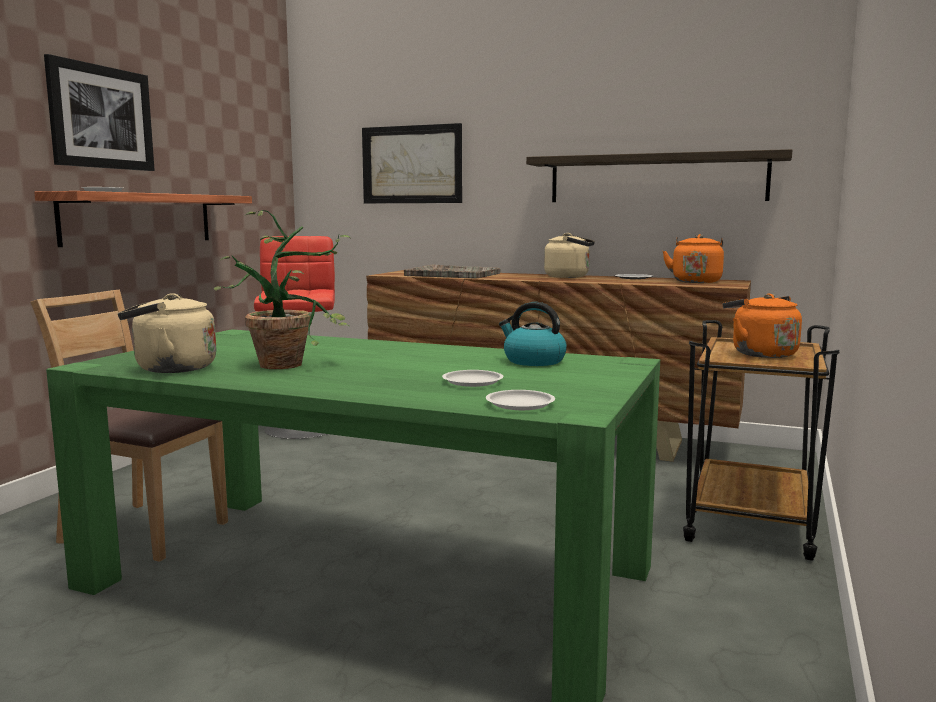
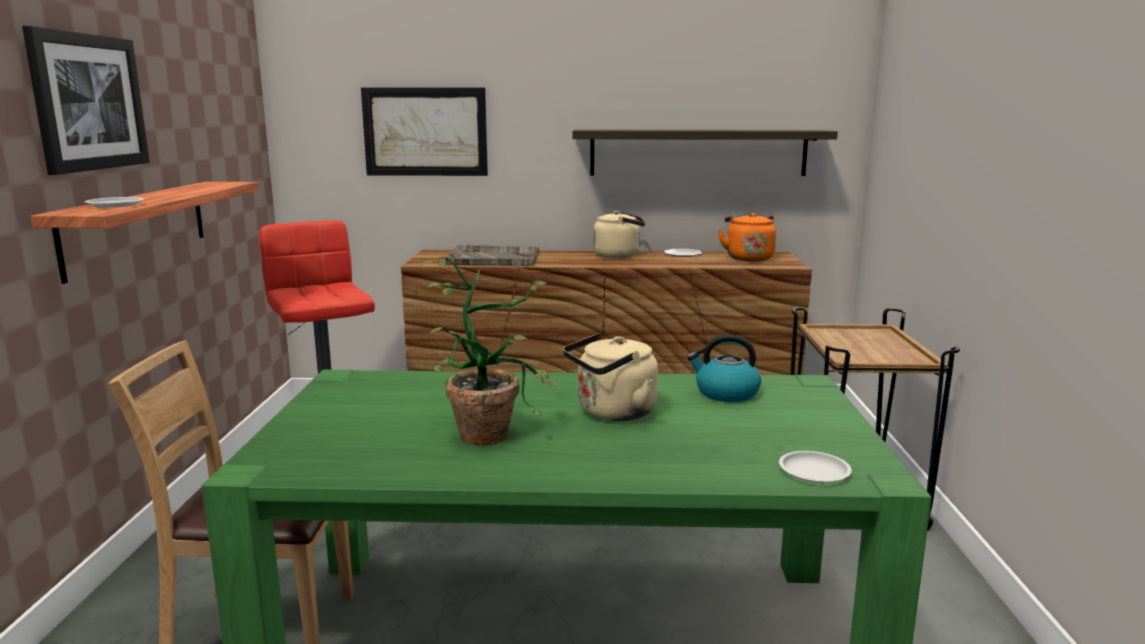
camera: 20 degrees left, 5 degrees up
beige kettle [118,293,216,373] -> beige kettle moved to [563,333,658,421]
white plate [442,370,504,387] -> none
orange kettle [723,293,802,358] -> none

